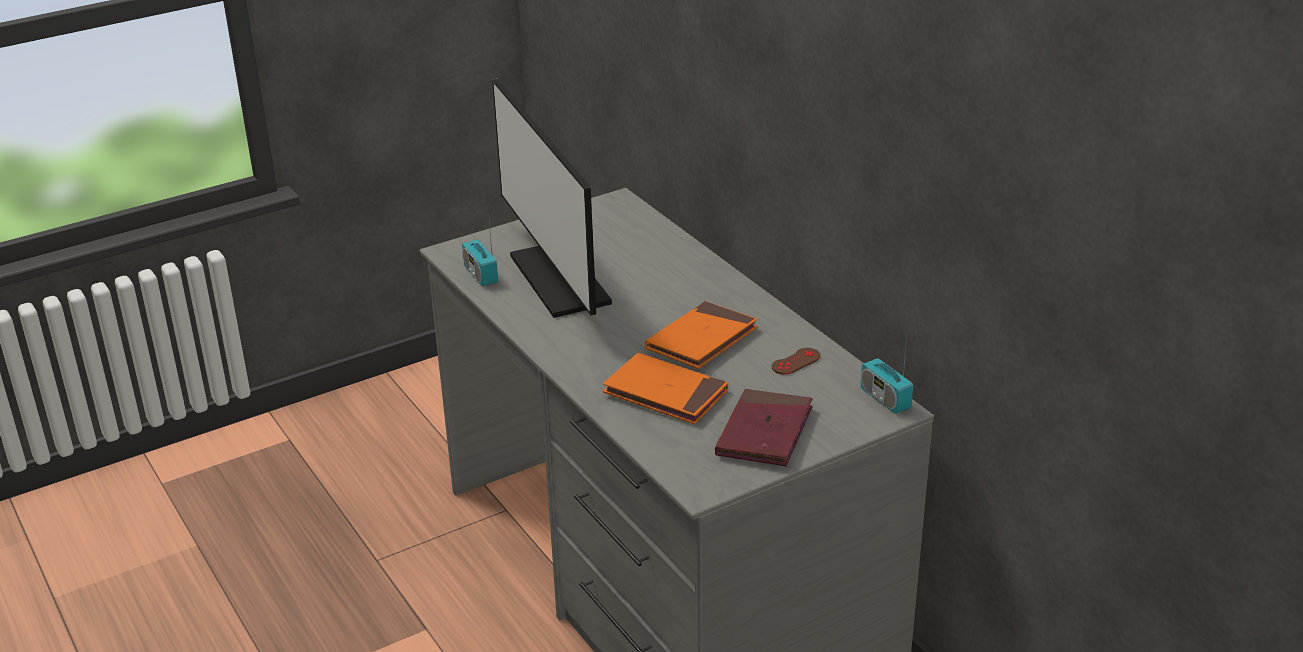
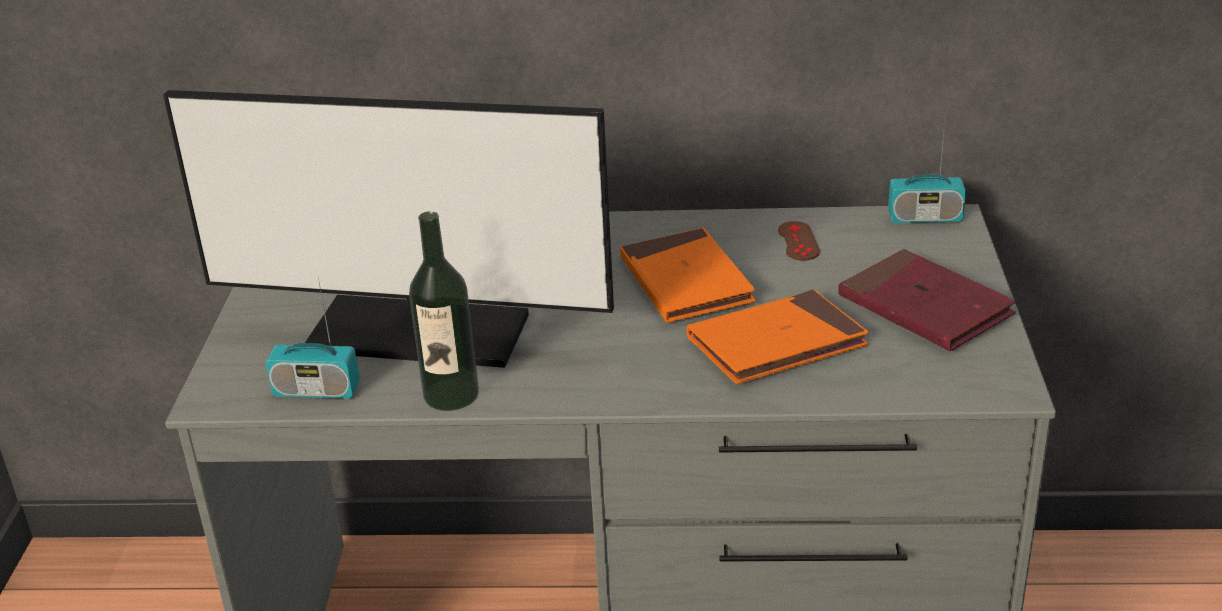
camera: 55 degrees left, 0 degrees up
none -> bottle [409,211,479,411]

